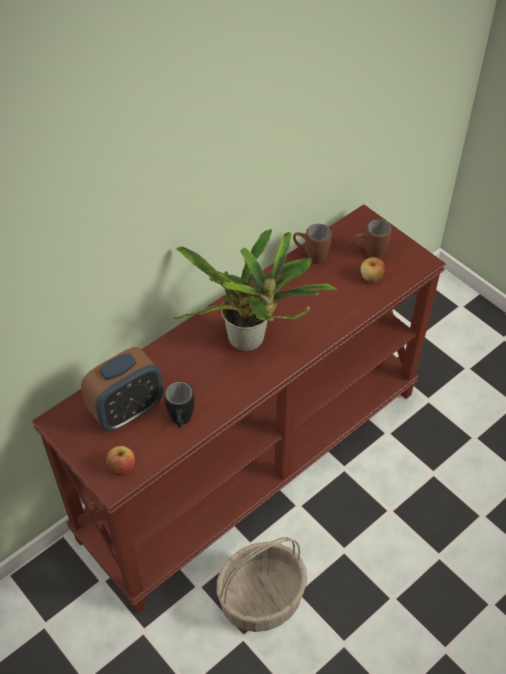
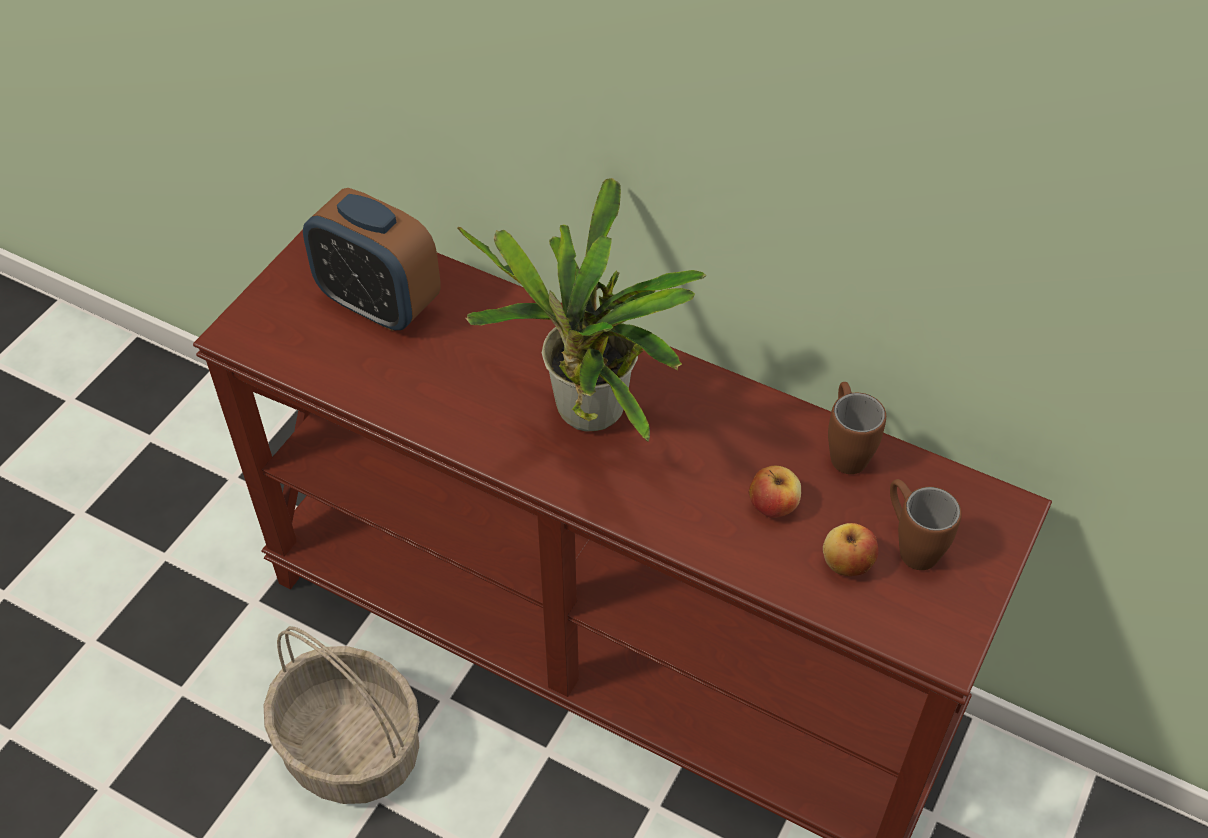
camera: 70 degrees right, 0 degrees up
apple [106,446,135,475] -> apple moved to [749,466,801,518]
black mug [164,382,194,428] -> none

